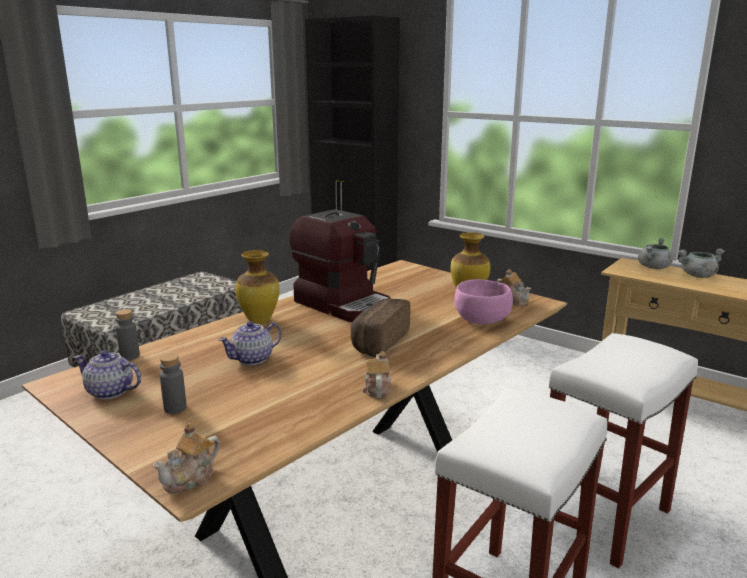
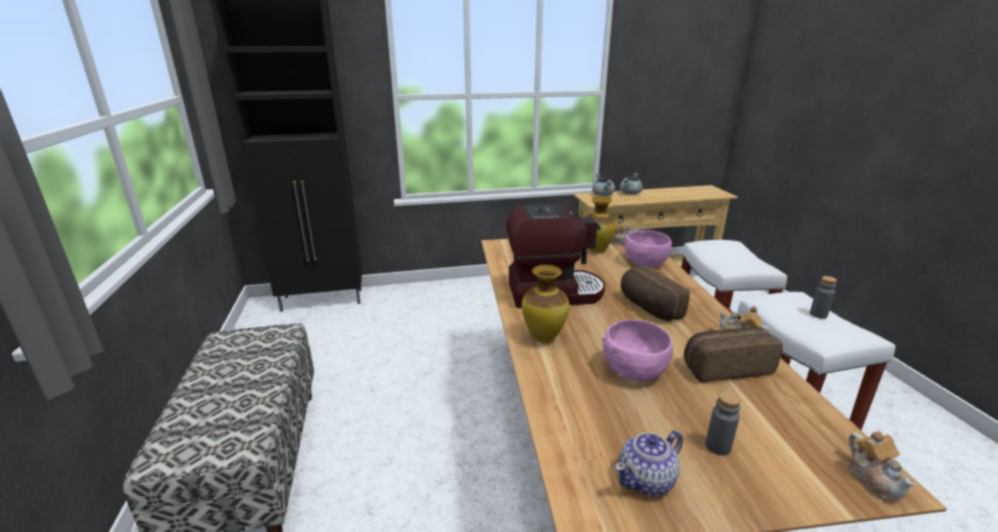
camera: 50 degrees left, 5 degrees up
grey bottle [116,309,140,360] -> grey bottle moved to [810,276,837,319]
teapot [218,321,282,365] -> pink bowl [602,320,673,381]
none -> bread [684,328,783,383]

